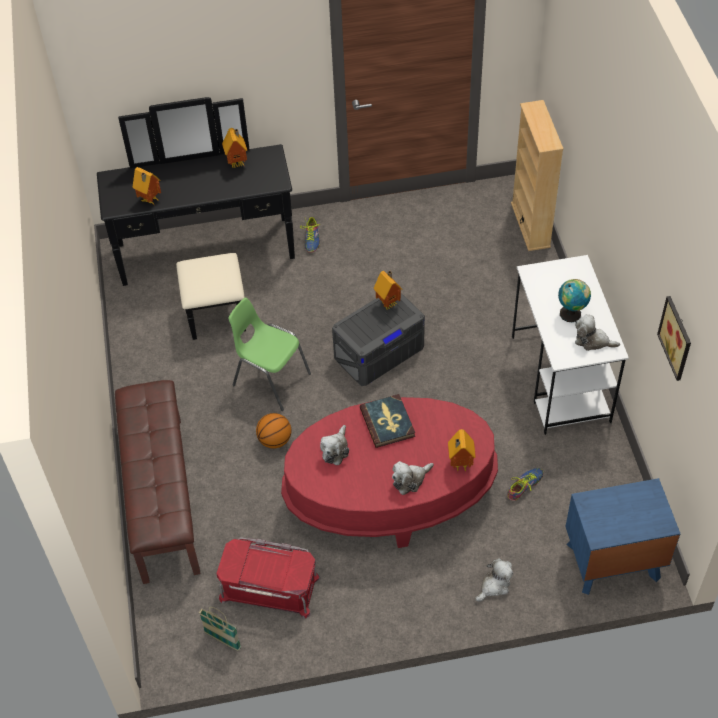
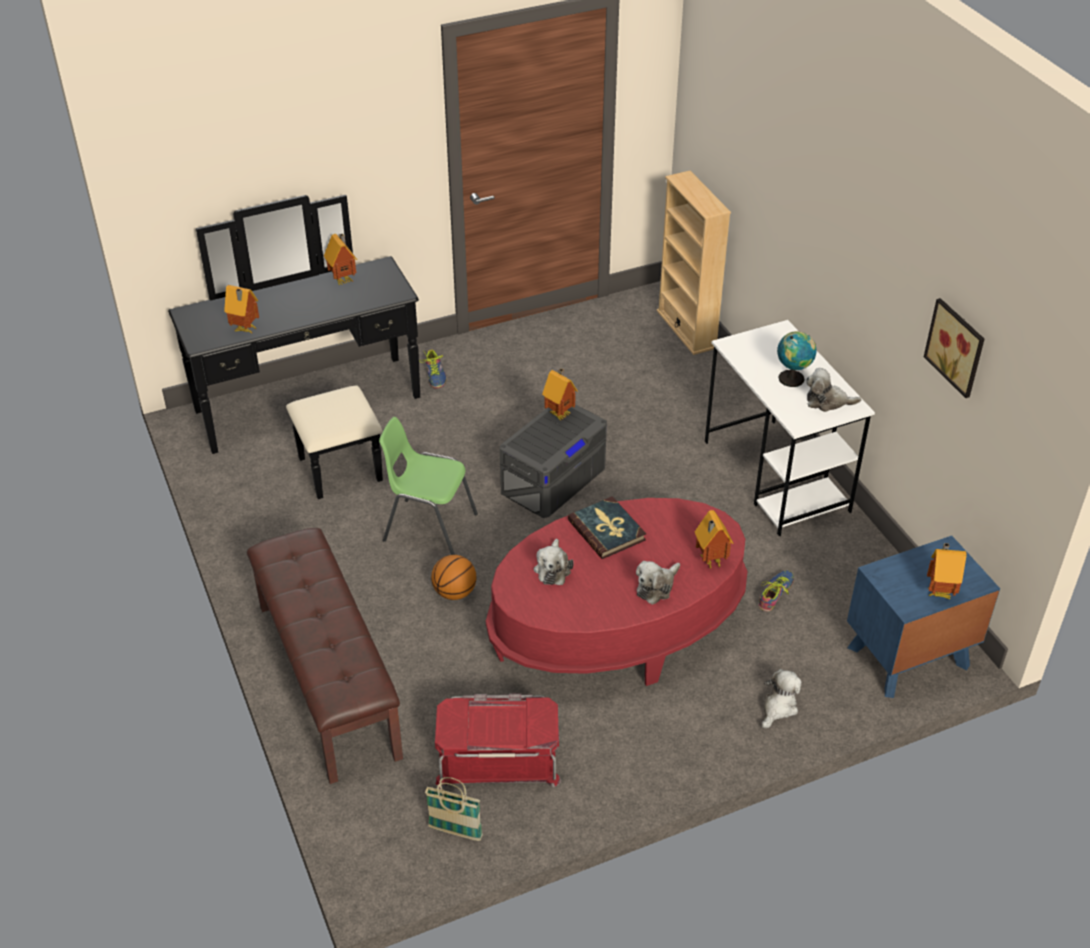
camera: 15 degrees left, 10 degrees down
none -> toy house [927,543,967,599]

